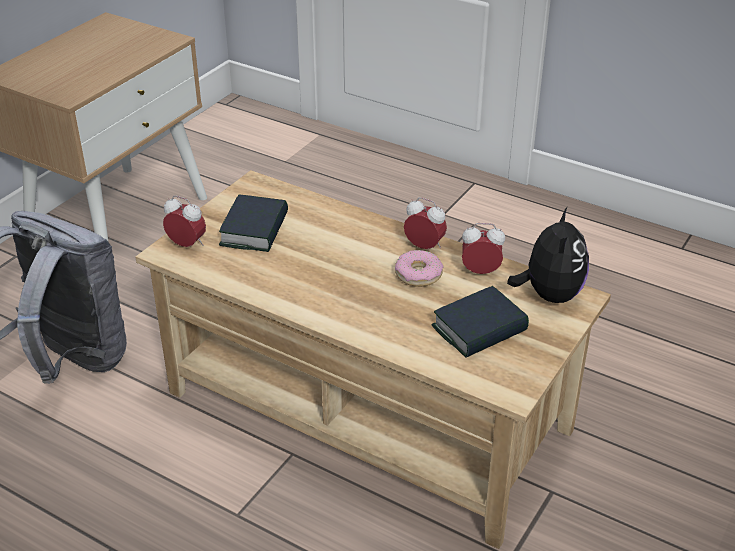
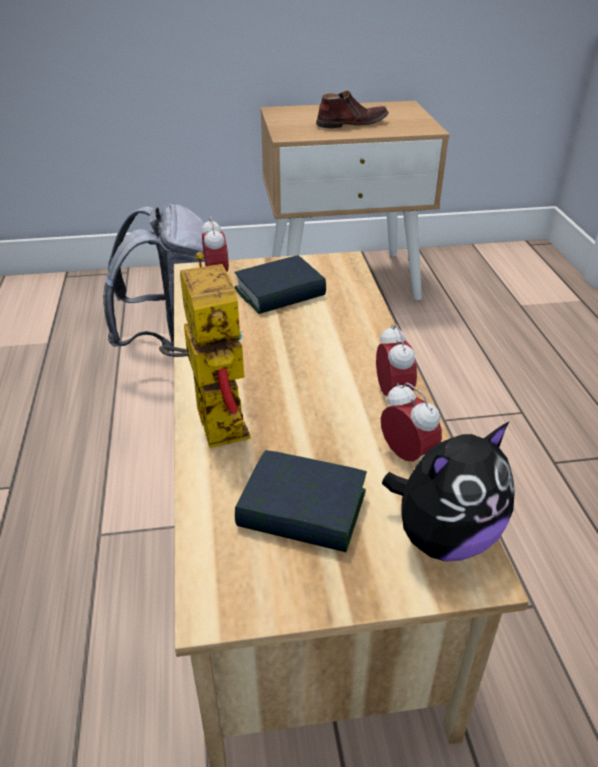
camera: 50 degrees right, 0 degrees up
donut [395,250,443,287] -> none
none -> toy robot [159,252,251,448]
none -> brown shoe [316,91,389,129]

